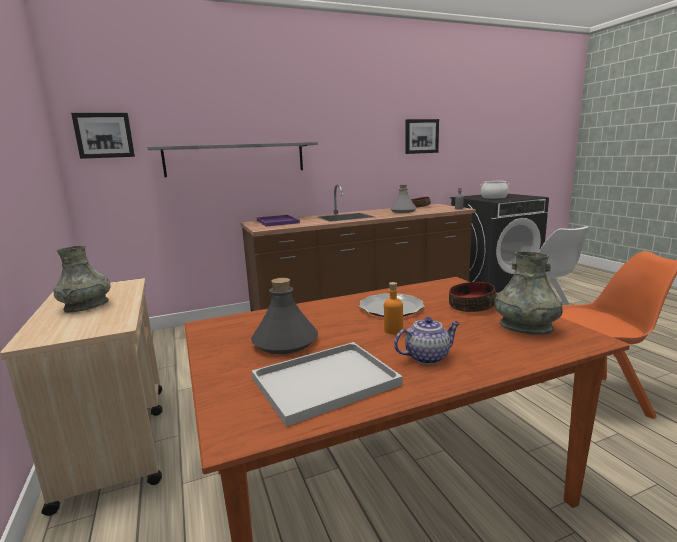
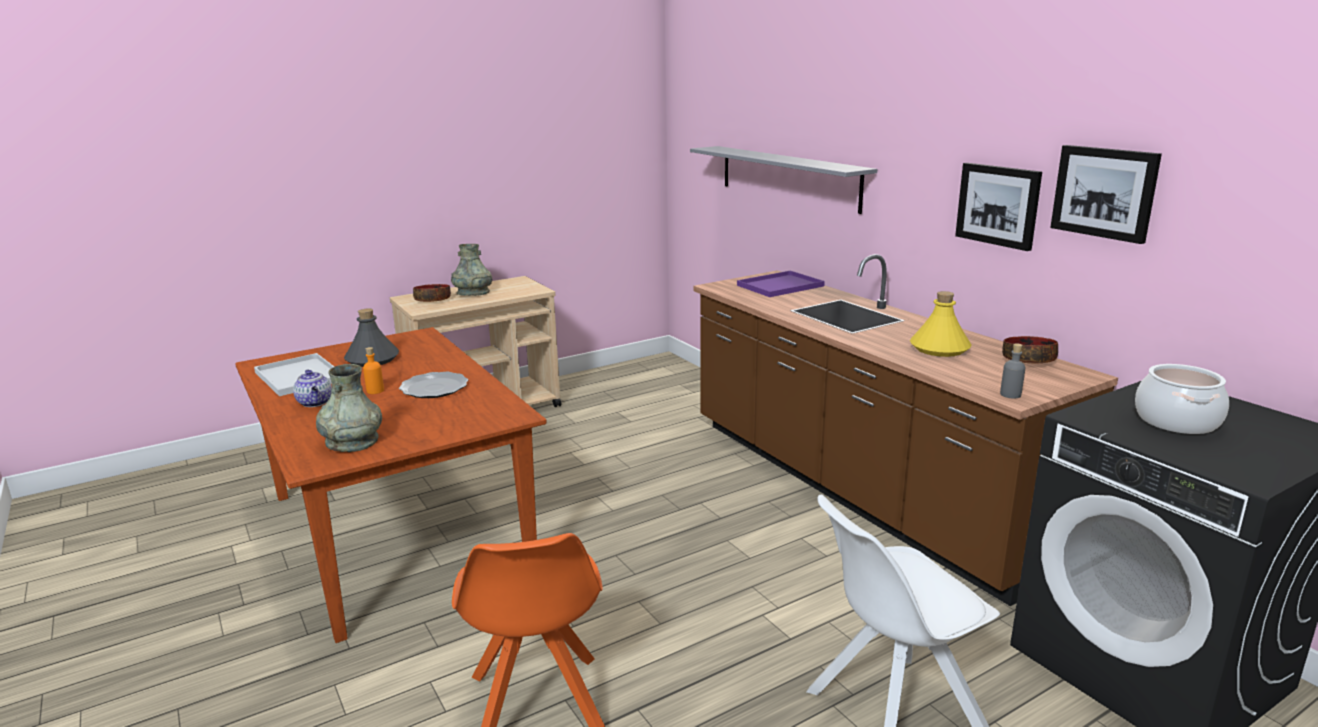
camera: 80 degrees right, 5 degrees up
picture [71,113,135,159] -> picture moved to [955,163,1042,251]
grey bottle [390,185,417,213] -> yellow bottle [910,291,972,357]
bowl [449,282,496,312] -> bowl moved to [413,284,451,302]

